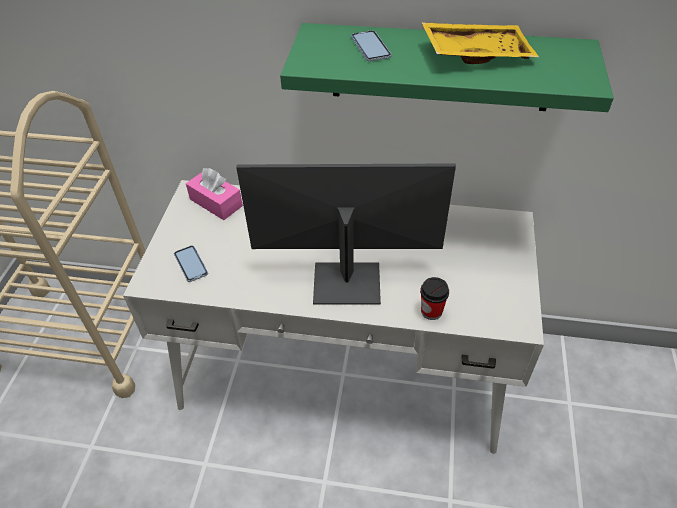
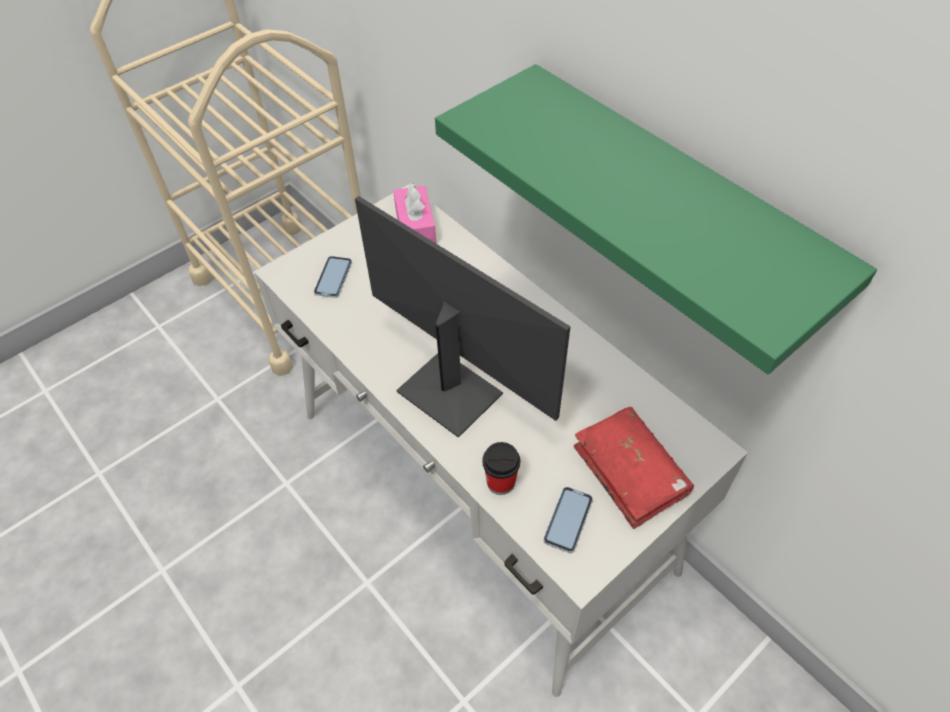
camera: 40 degrees right, 5 degrees up
phone [351,30,392,61] -> phone moved to [543,487,593,553]
yellow tray [422,22,539,64] -> none
none -> red book [574,407,694,529]

